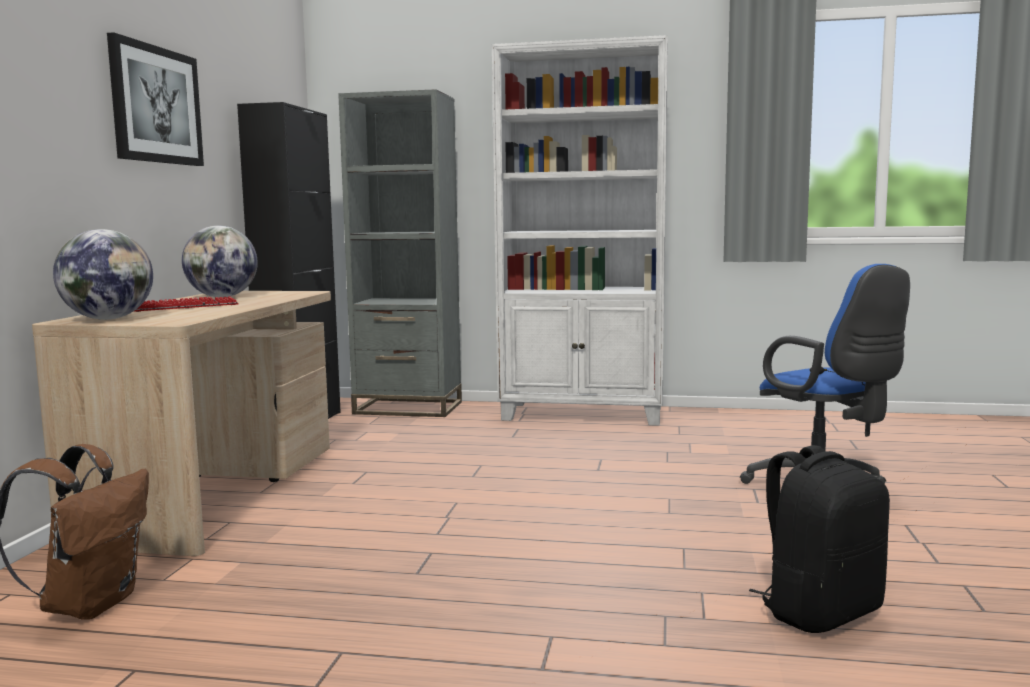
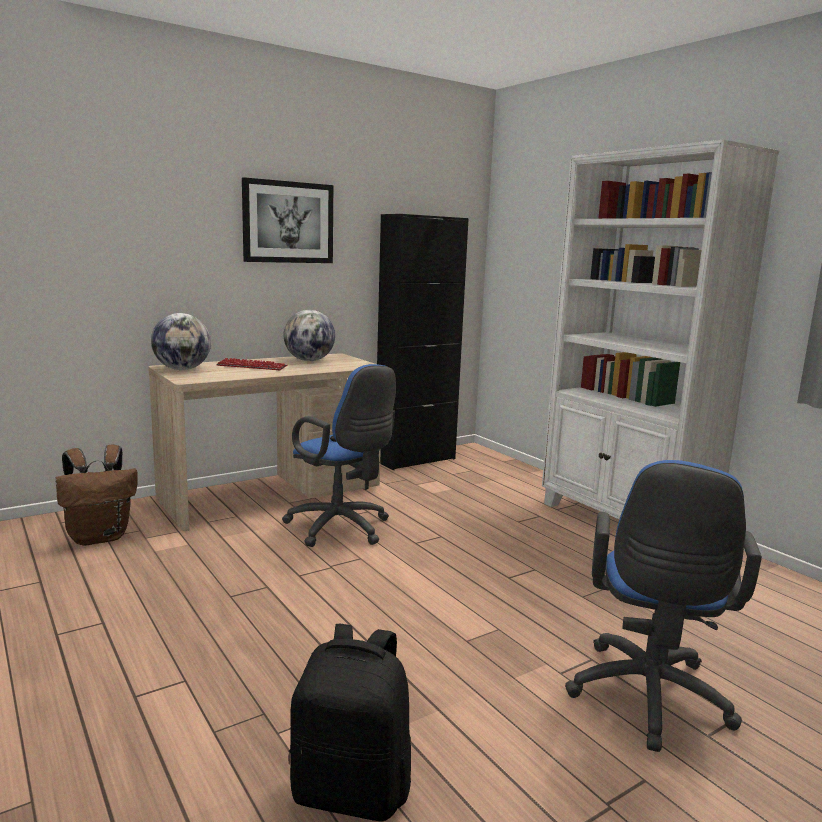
camera: 45 degrees right, 5 degrees up
grey bookcase [338,89,462,417] -> none
none -> blue office chair [282,364,396,547]

